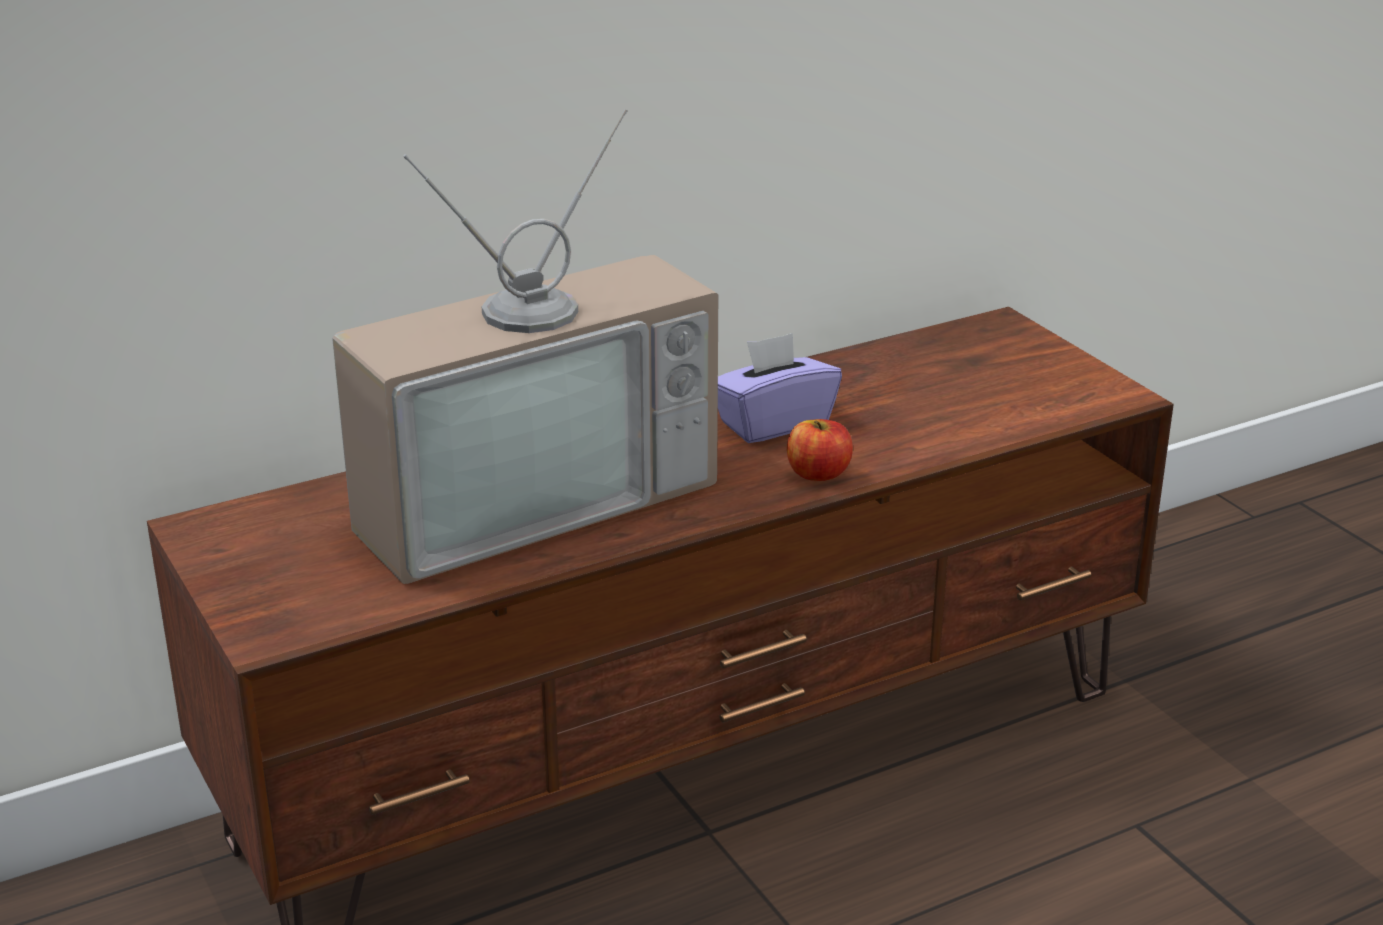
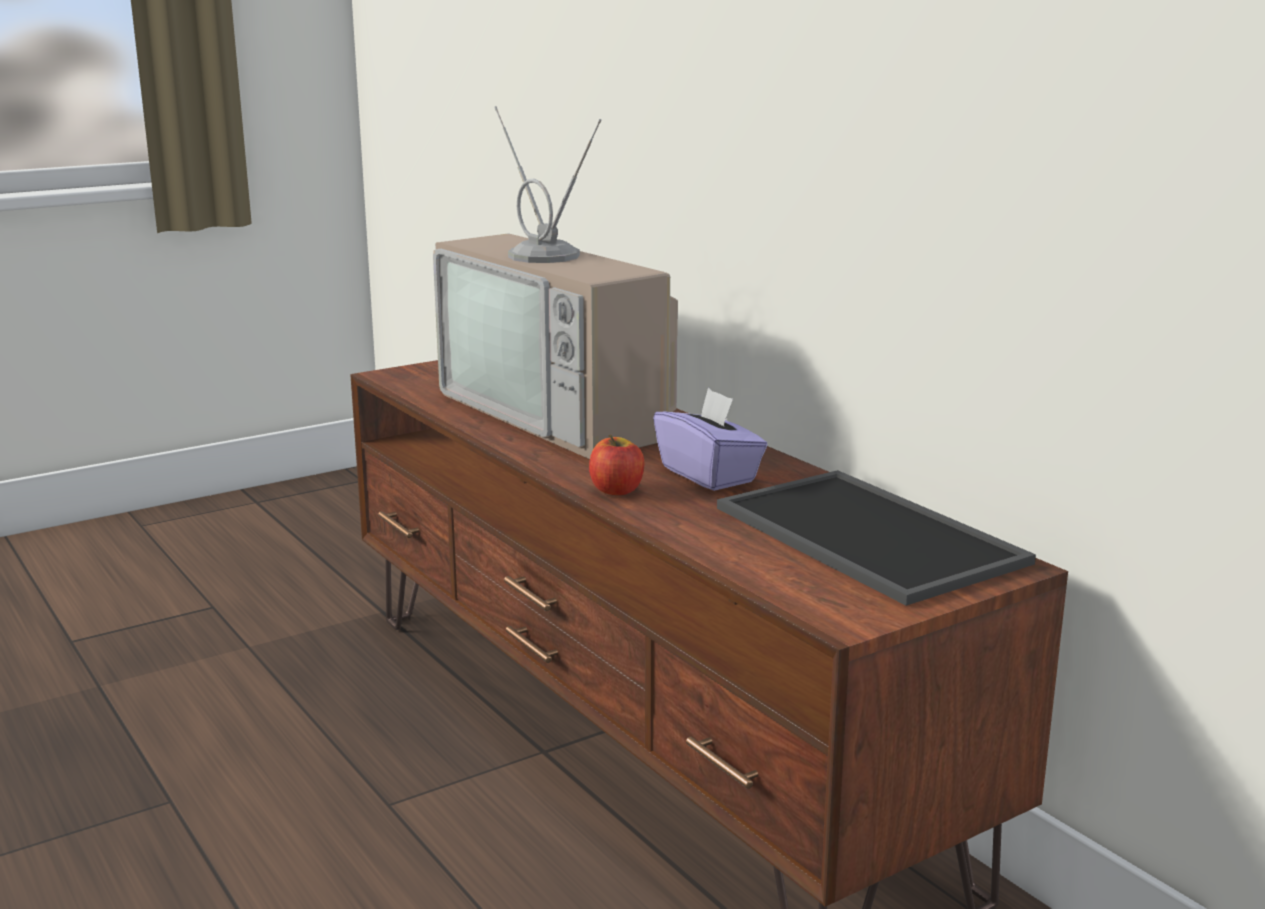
camera: 85 degrees right, 10 degrees down
none -> tray [717,470,1036,606]

